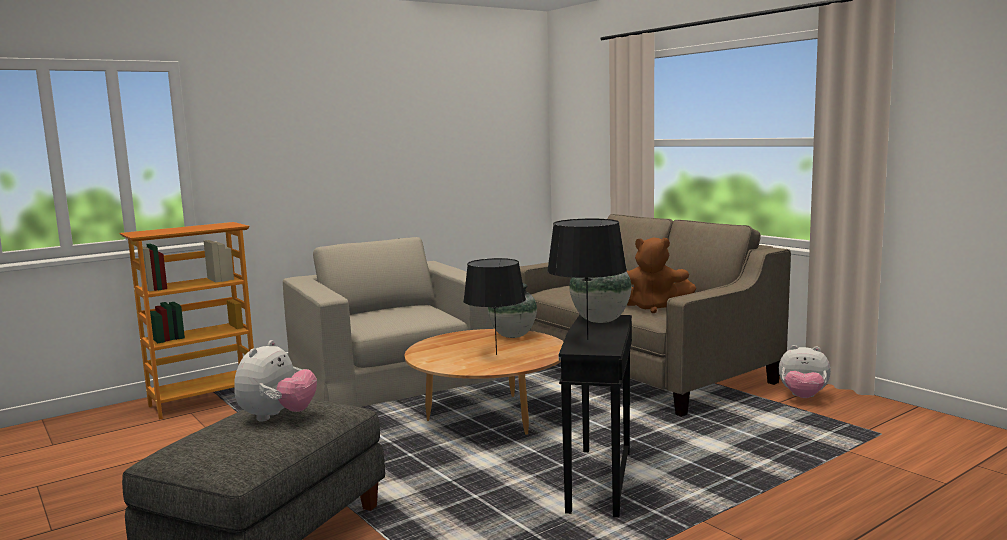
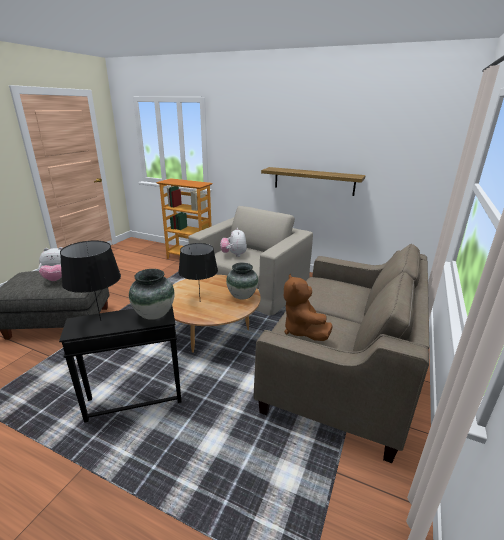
camera: 60 degrees right, 15 degrees up
plush toy [779,345,831,398] -> plush toy moved to [220,228,247,257]
none -> shelf [261,167,366,196]

